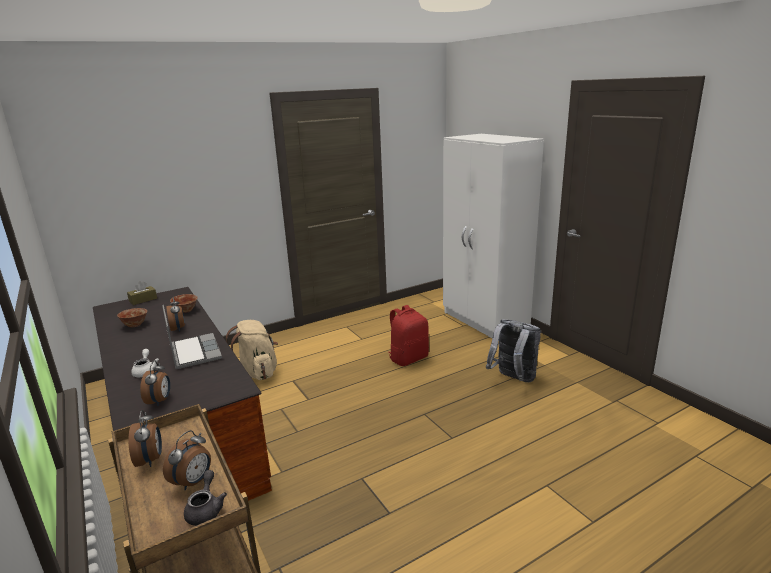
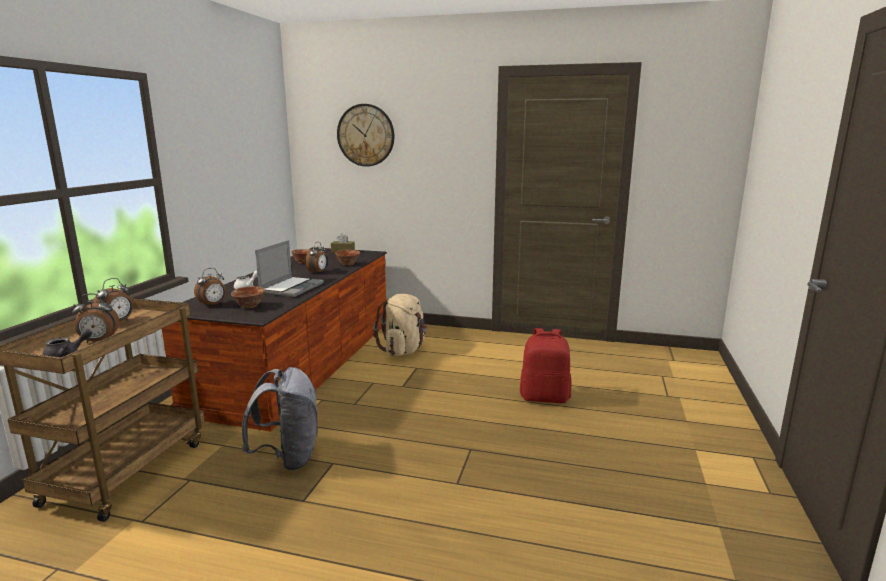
camera: 45 degrees right, 5 degrees down
white wardrobe [443,134,544,338] -> none
grey backpack [486,319,541,382] -> grey backpack moved to [242,367,318,471]
none -> bowl [231,286,265,308]
none -> wall clock [337,104,394,167]

